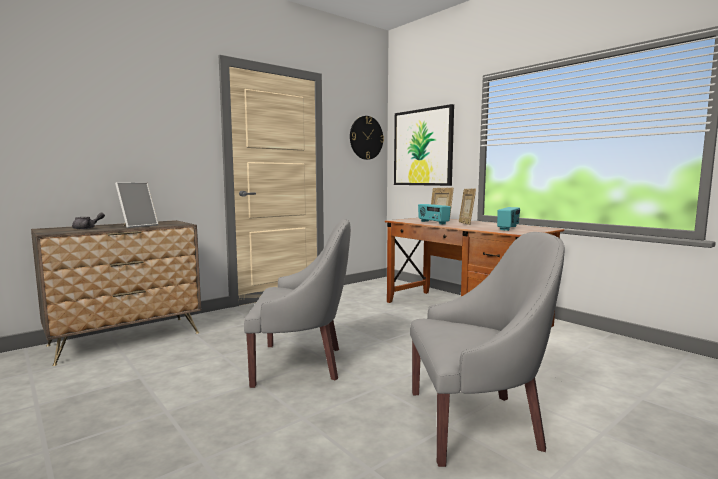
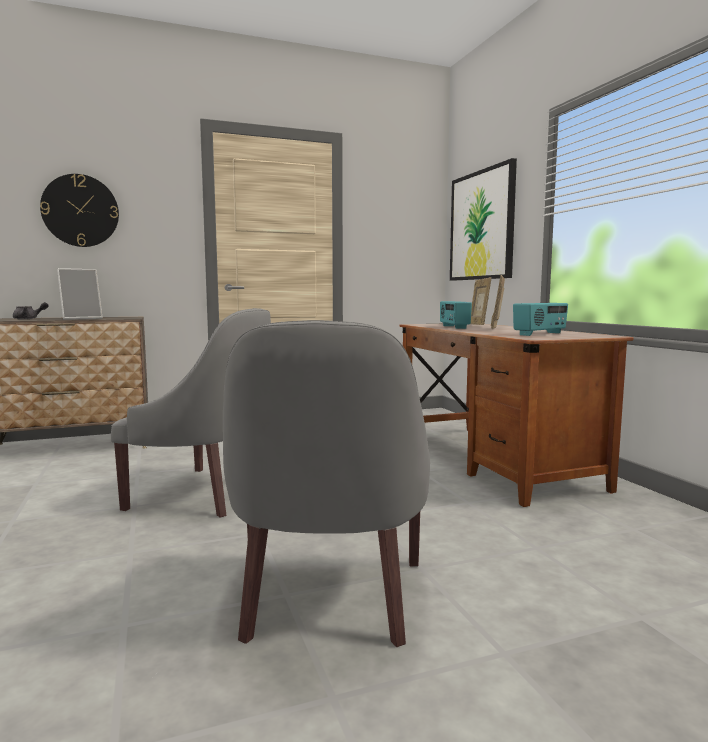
camera: 20 degrees right, 0 degrees up
wall clock [350,116,384,160] -> wall clock moved to [40,174,119,247]
grey armchair [410,232,565,467] -> grey armchair turned 75 degrees clockwise [223,320,430,647]

